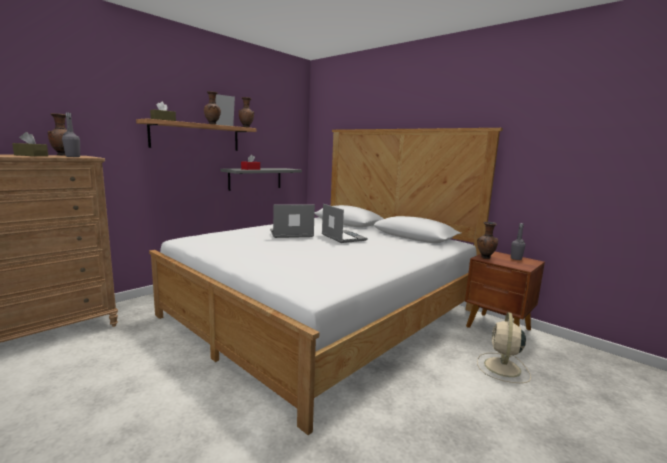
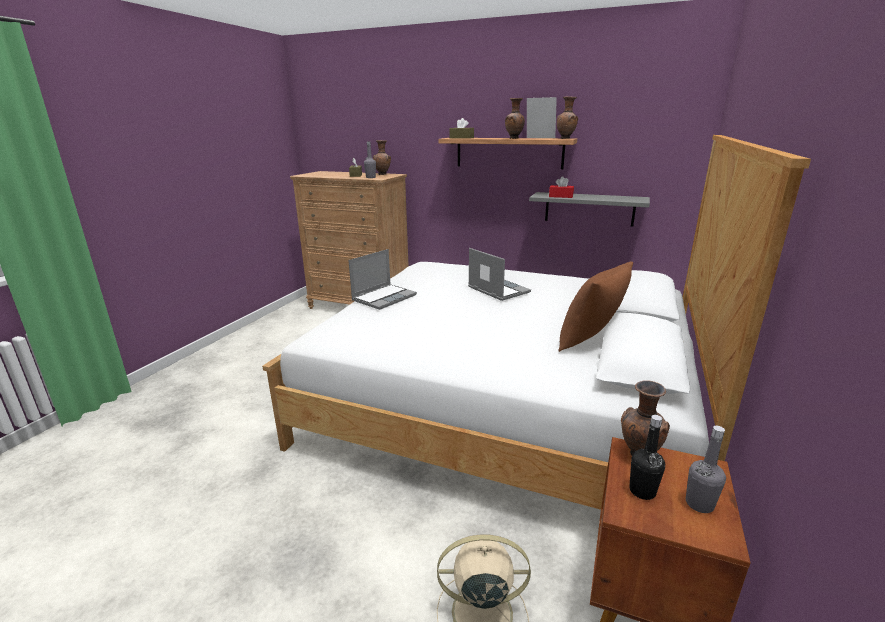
camera: 70 degrees right, 10 degrees up
laptop [322,204,368,243] -> laptop moved to [348,249,417,310]
none -> brown pillow [558,261,633,352]
none -> black bottle [629,415,665,500]

